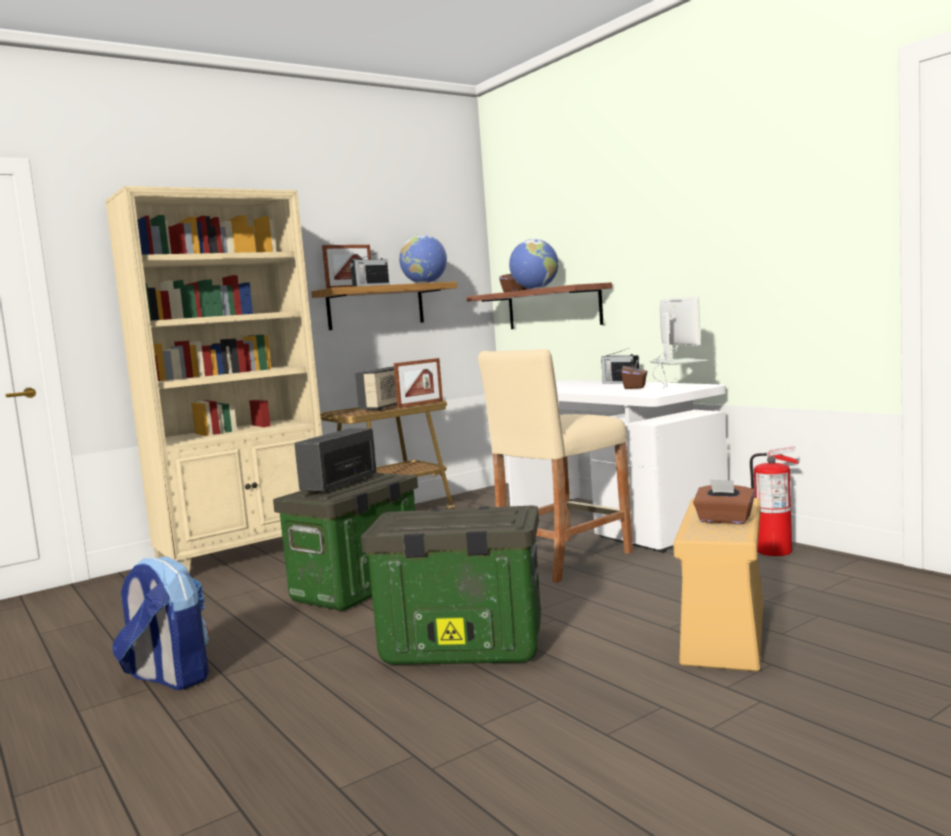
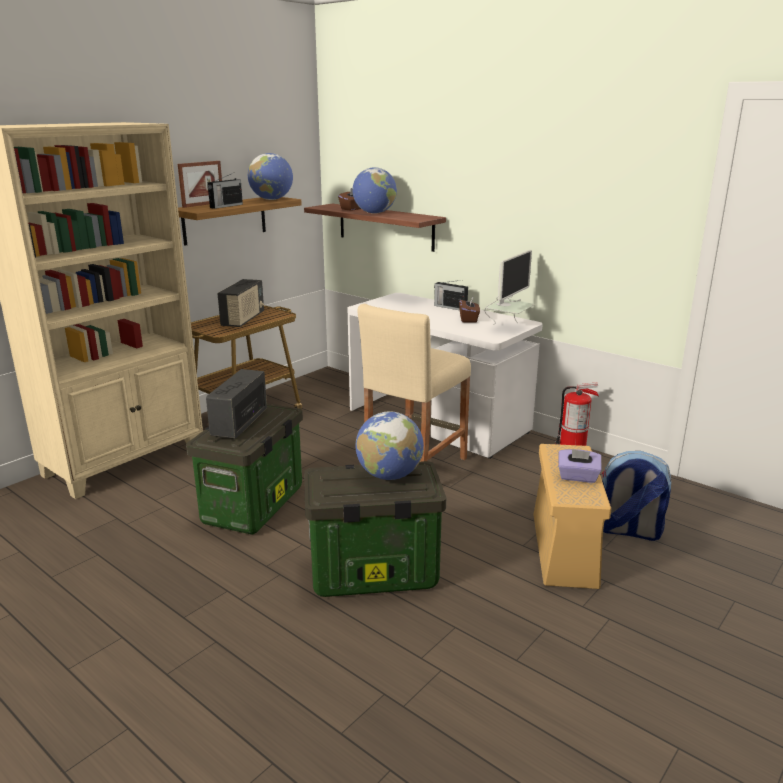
camera: 15 degrees left, 15 degrees up
backpack [112,557,209,690] -> backpack moved to [602,451,672,541]
picture frame [394,358,443,408] -> none
monitor [650,296,709,389] -> monitor turned 60 degrees clockwise [485,250,535,325]
brown tissue box [693,479,755,524] -> purple tissue box [558,449,601,483]
none -> globe [356,412,424,480]

